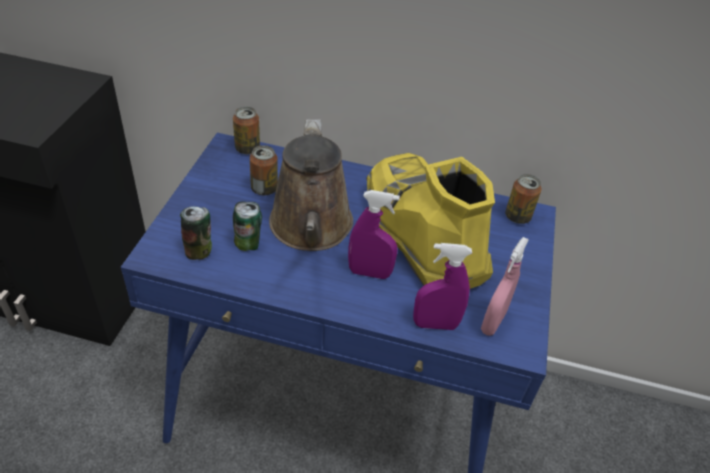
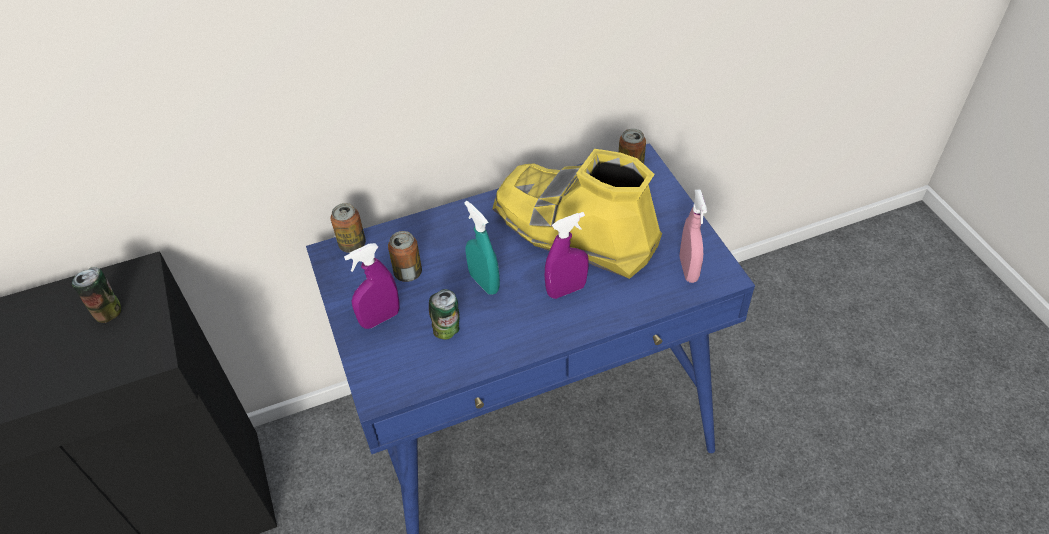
camera: 30 degrees left, 5 degrees up
can [180,206,212,260] -> can moved to [72,267,121,323]
brown watering can [269,119,353,251] -> turquoise spray bottle [465,201,500,295]
purple spray bottle [413,243,472,330] -> purple spray bottle moved to [344,243,399,329]

